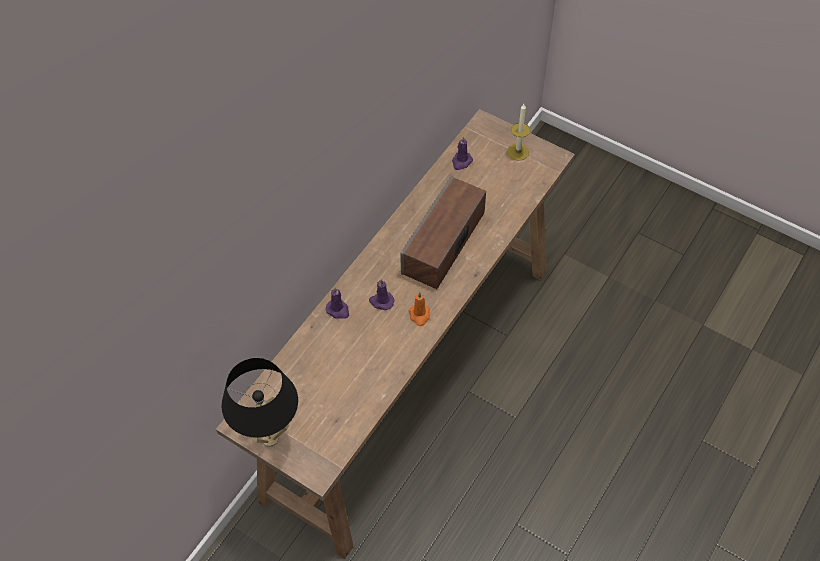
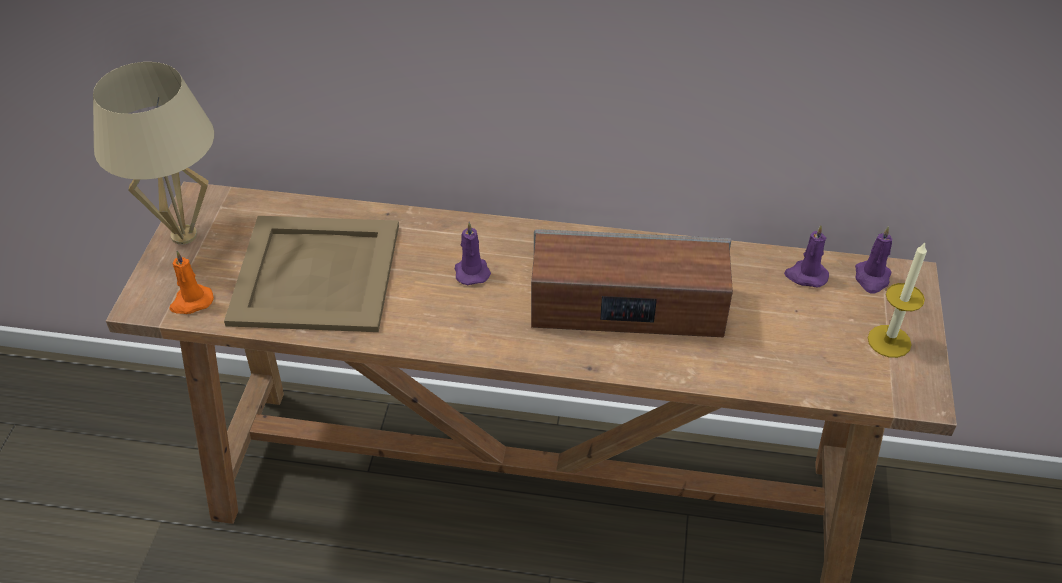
camera: 65 degrees right, 10 degrees down
black table lamp [222,358,298,447] -> beige table lamp [93,62,214,245]
purple candle [326,287,349,319] -> purple candle moved to [855,226,892,293]
orange candle [409,292,430,326] -> orange candle moved to [170,251,214,314]
none -> beige tray [224,216,399,332]

